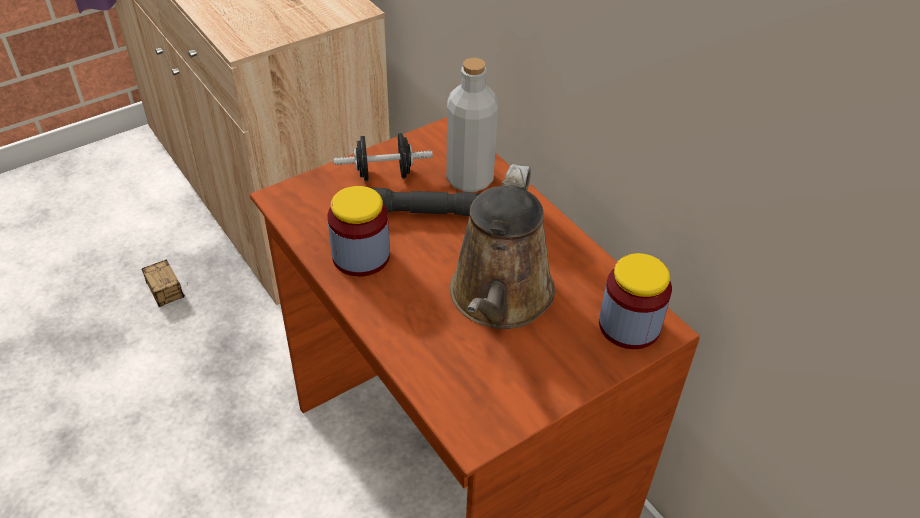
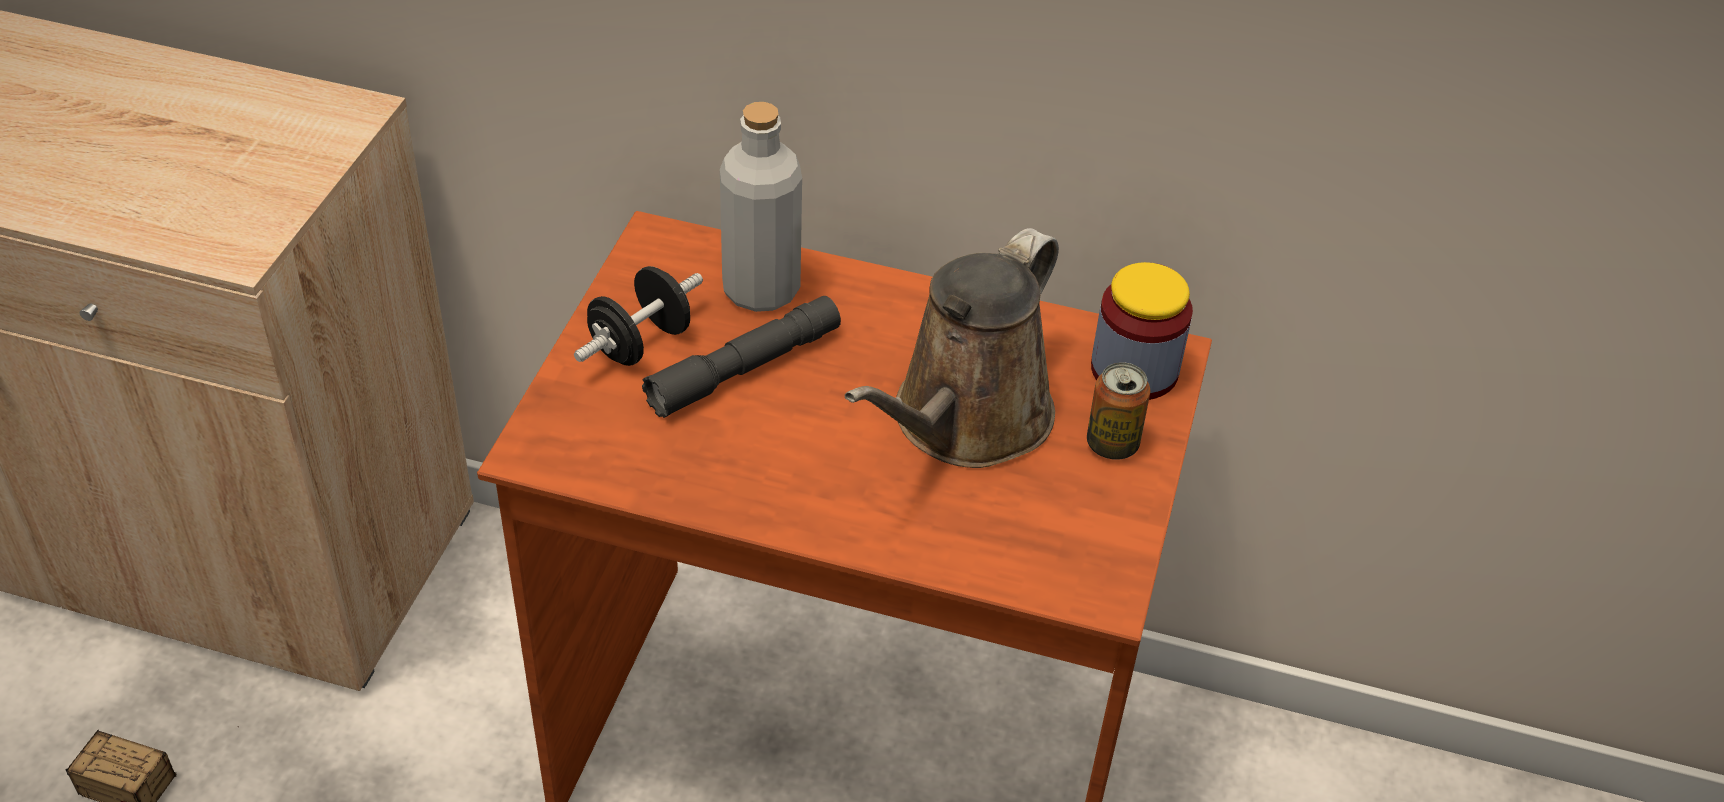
camera: 40 degrees left, 0 degrees up
jar [327,186,390,277] -> none
brown watering can [450,164,555,329] -> brown watering can turned 60 degrees clockwise [845,228,1059,468]
none -> can [1087,362,1150,460]

